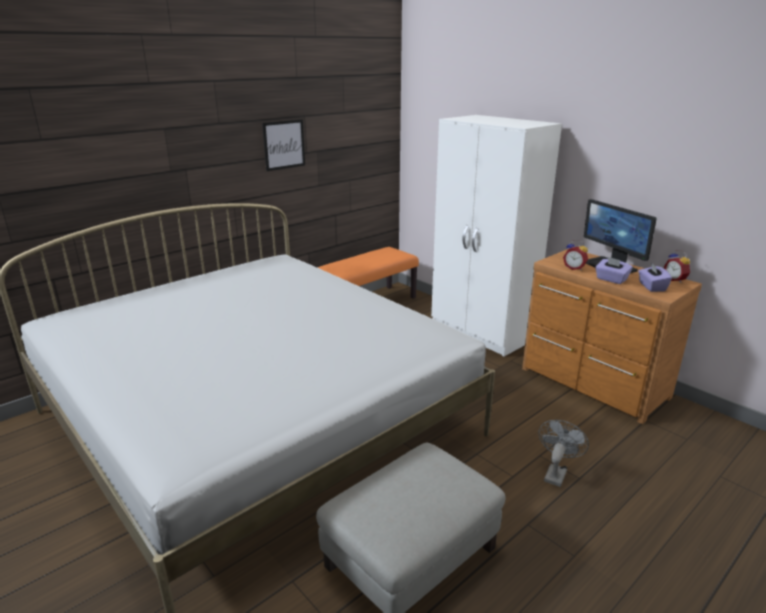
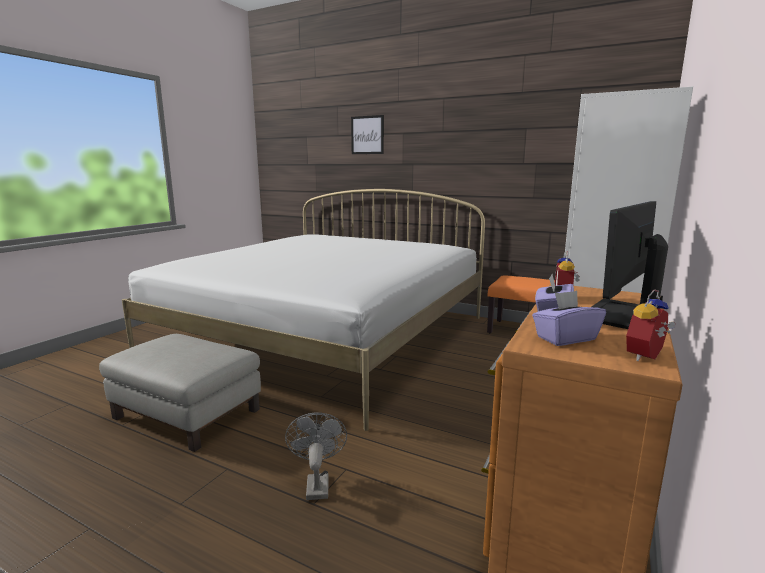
camera: 70 degrees right, 10 degrees down
picture [262,119,305,171] -> picture moved to [351,115,384,154]
grey fan [538,420,589,487] -> grey fan turned 105 degrees counterclockwise [285,413,347,500]

